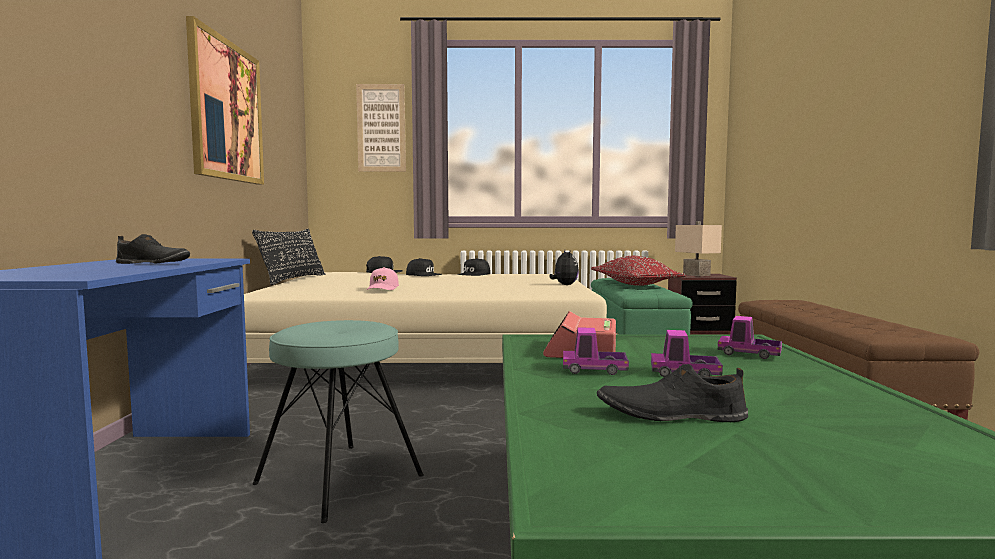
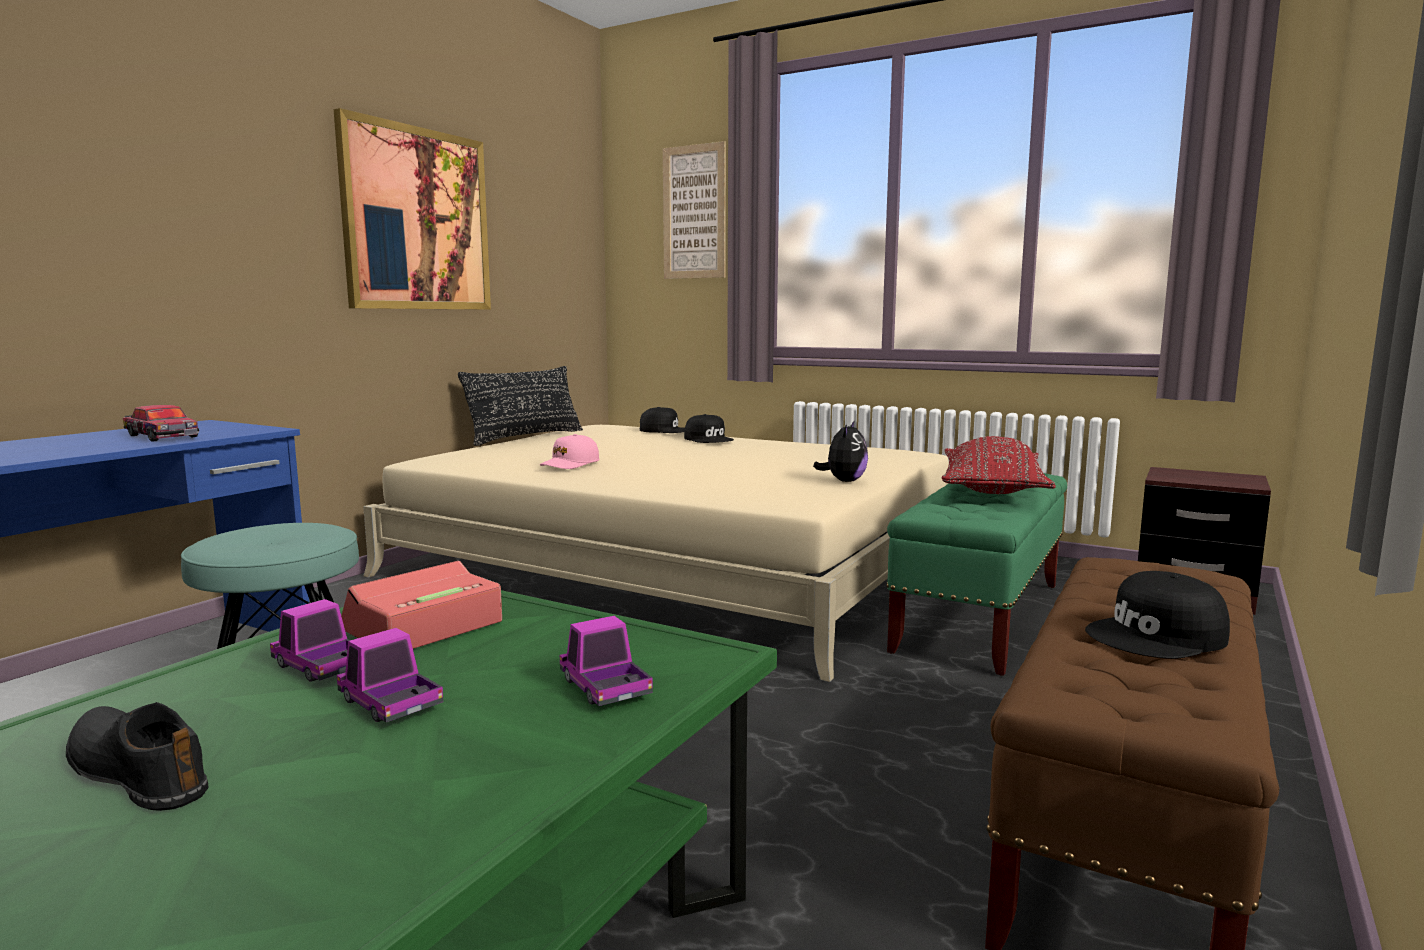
camera: 30 degrees right, 5 degrees up
black shoe [116,234,190,264] -> toy car [123,405,199,442]
black cap [457,258,490,276] -> black cap moved to [1085,571,1230,659]
beige table lamp [675,221,722,276] -> none

